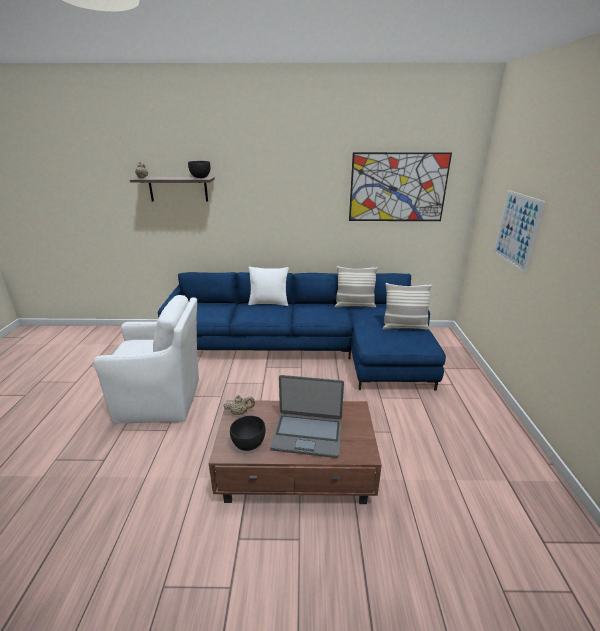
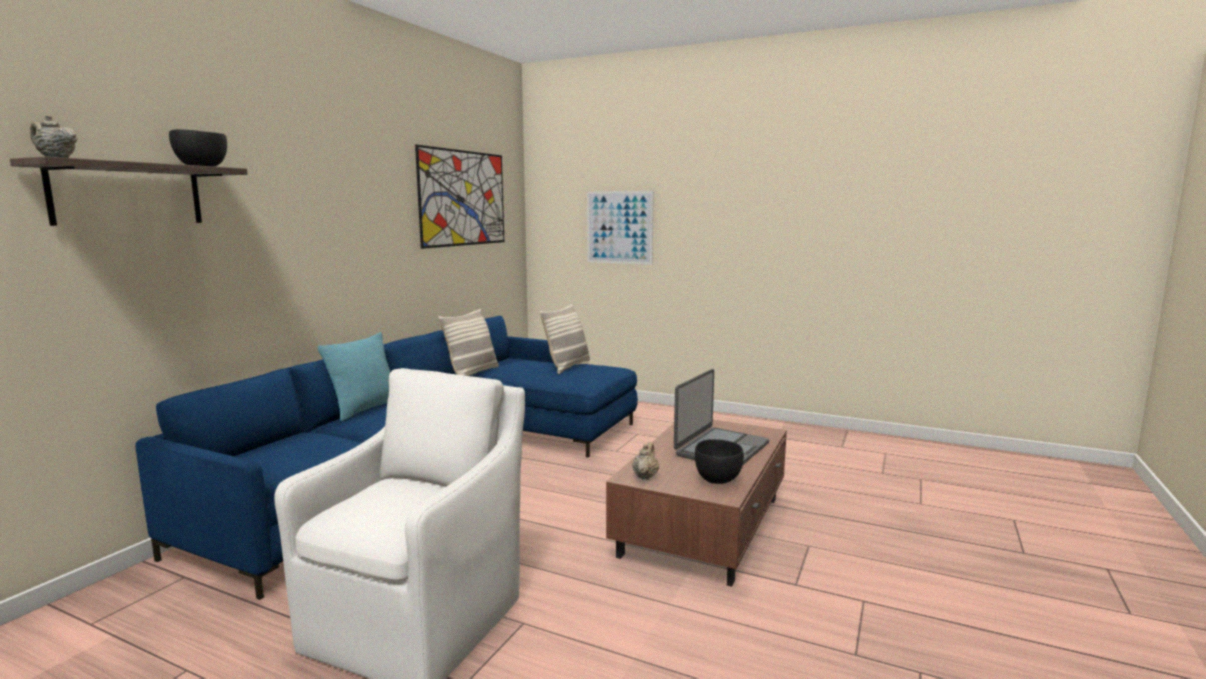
camera: 65 degrees left, 15 degrees down
white pillow [248,266,289,306] -> turquoise pillow [318,332,390,421]

